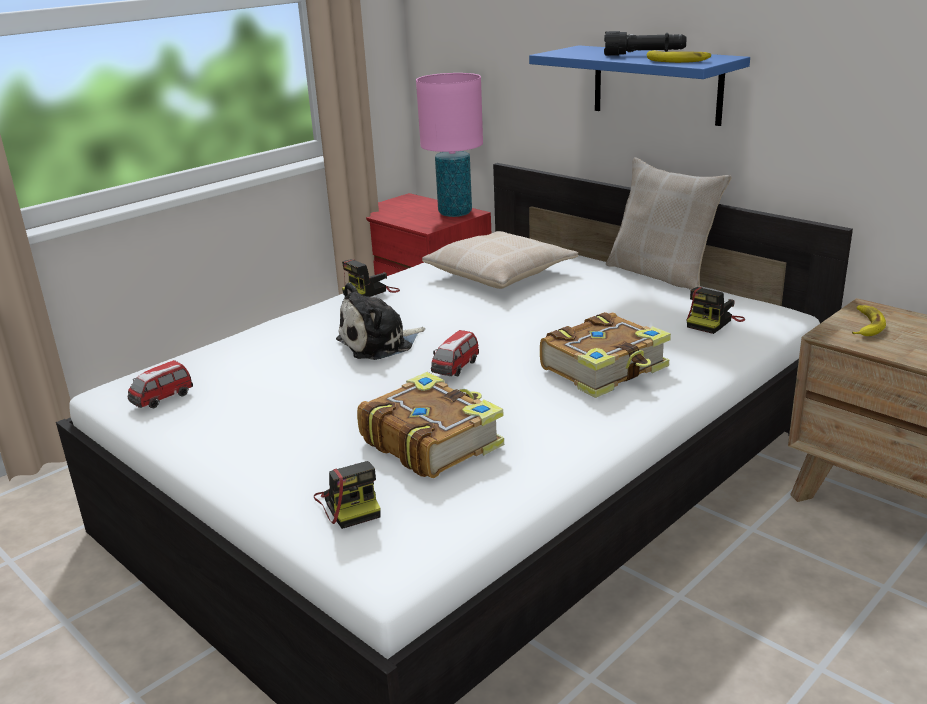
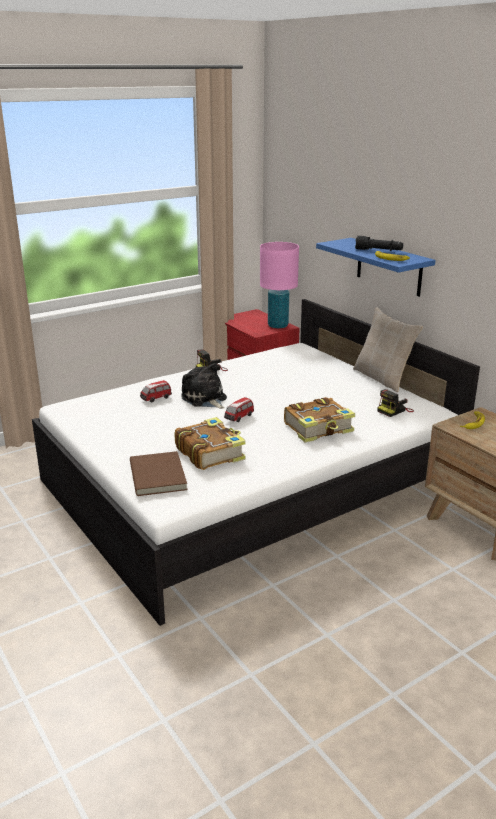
camera: 10 degrees right, 0 degrees up
toy car [127,360,193,408] -> toy car moved to [140,380,172,402]
camera [314,461,381,529] -> brown book [130,451,187,496]
plush toy [336,282,425,360] -> plush toy turned 75 degrees clockwise [181,363,227,409]
beige pillow [422,231,578,289] -> none

